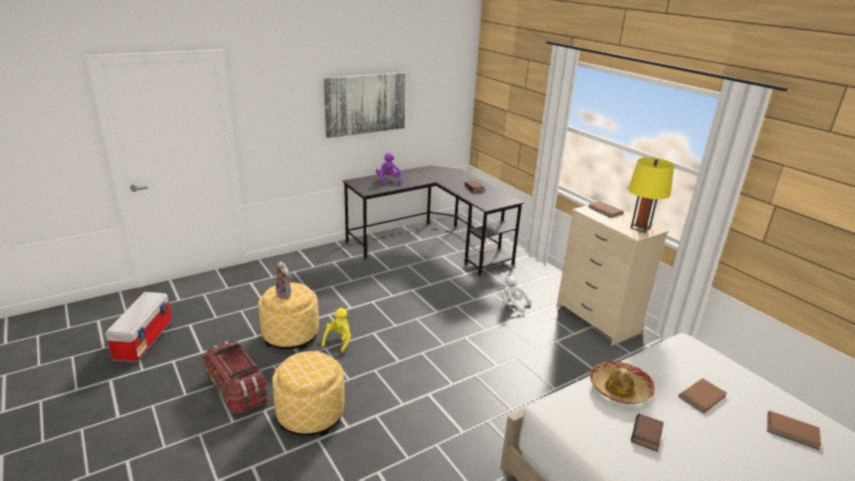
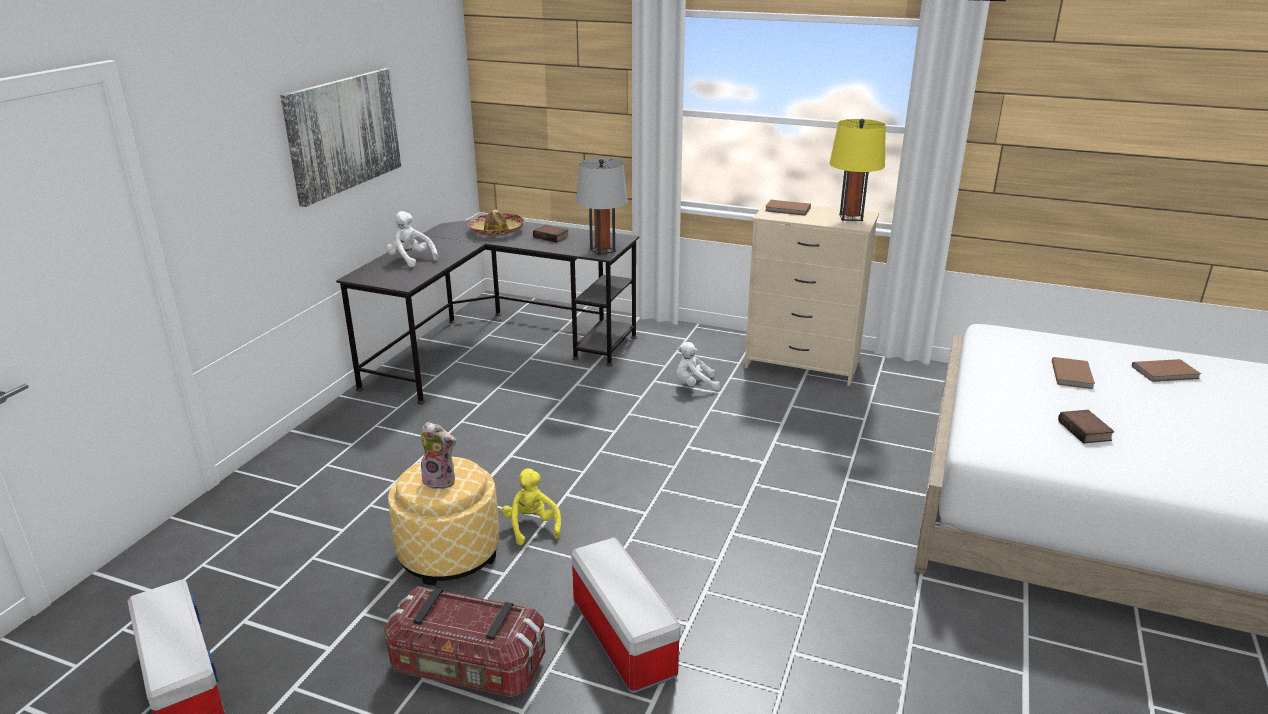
camera: 35 degrees left, 0 degrees up
ottoman [272,351,345,436] -> storage box [571,537,681,694]
purple plush toy [376,152,402,184] -> white plush toy [387,211,438,267]
hat [590,361,655,404] -> hat moved to [468,210,525,236]
none -> grey table lamp [576,158,628,255]

